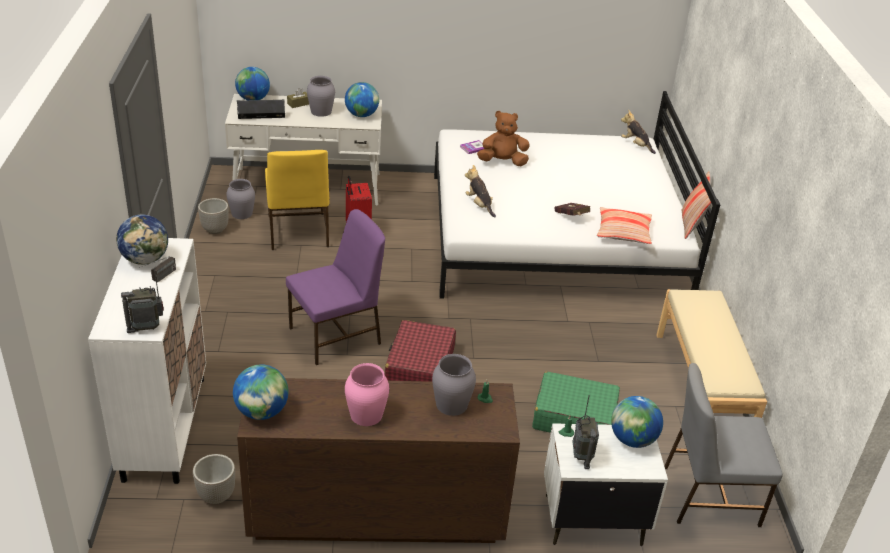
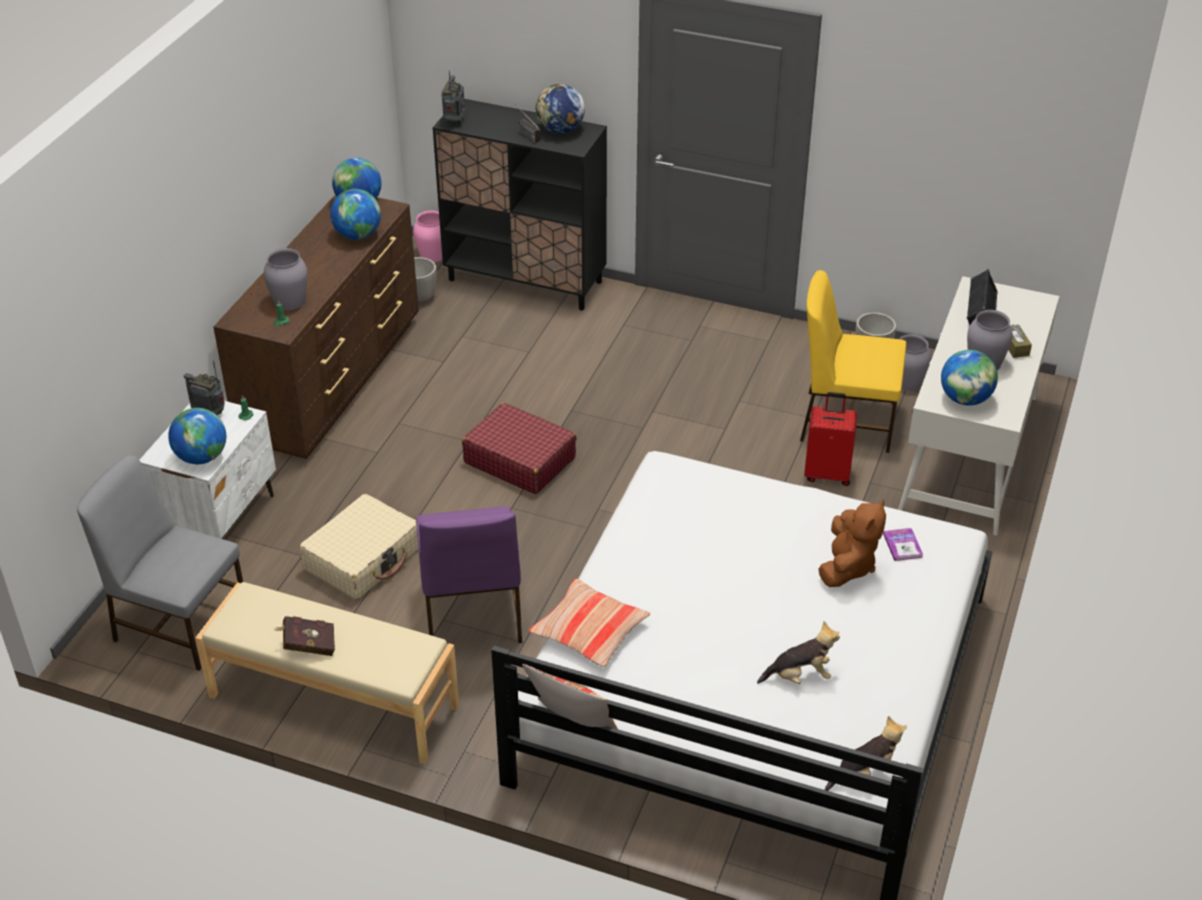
camera: 115 degrees right, 5 degrees up
white cabinet [88,238,206,484] -> black cabinet [433,99,607,310]
globe [235,67,270,100] -> globe moved to [330,189,381,240]
purple chair [286,209,385,365] -> purple chair moved to [416,506,522,643]
pink vase [345,363,389,426] -> pink vase moved to [413,210,442,262]
plush toy [465,165,496,217] -> plush toy moved to [757,621,840,684]
green suitcase [532,371,620,433] -> beige suitcase [299,493,418,600]
red book [555,203,590,216] -> red book moved to [275,616,335,656]
grey chair [664,363,783,527] -> grey chair turned 90 degrees counterclockwise [77,455,243,671]

